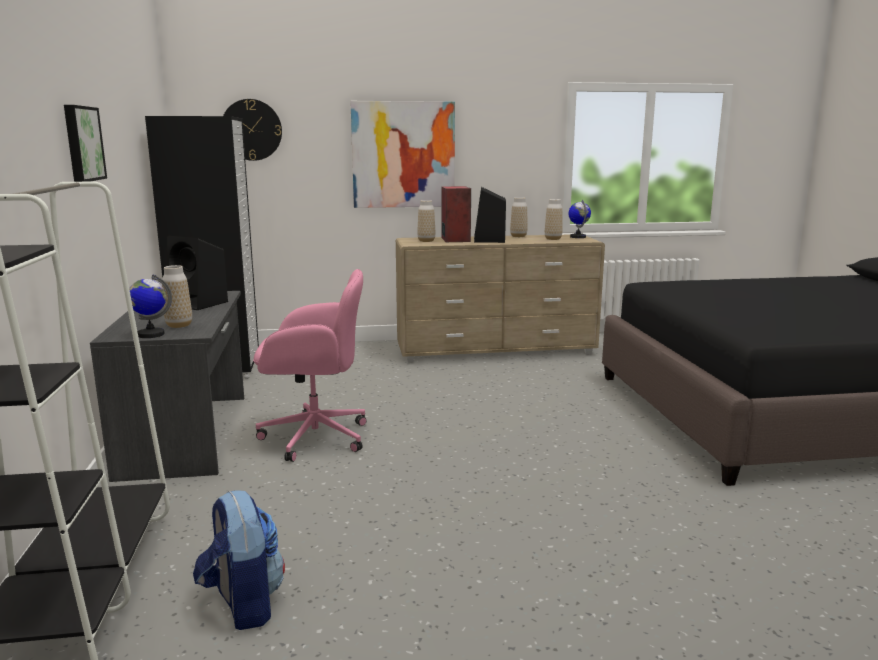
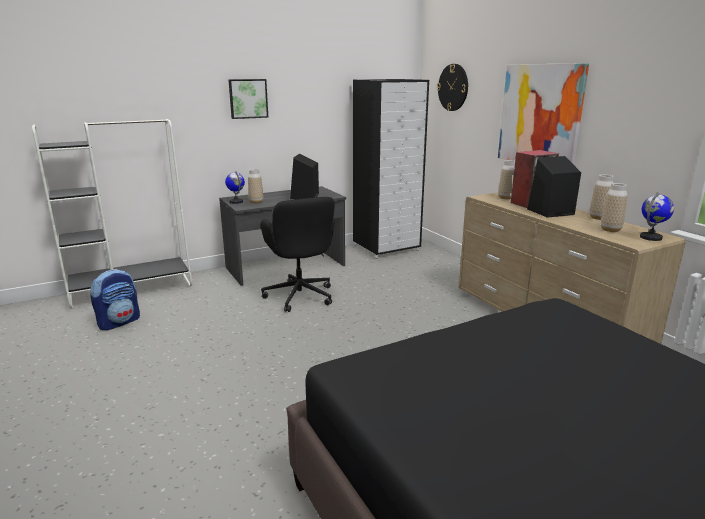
camera: 70 degrees right, 5 degrees up
pink office chair [253,269,367,462] -> black office chair [261,197,335,312]

